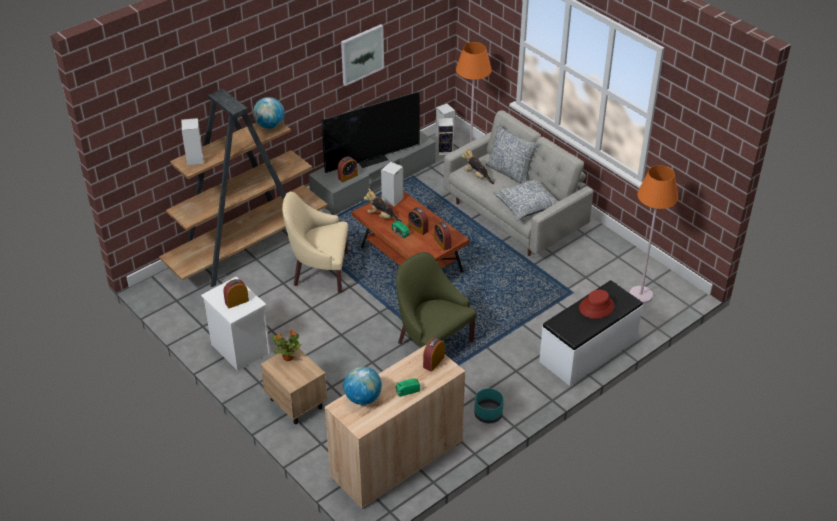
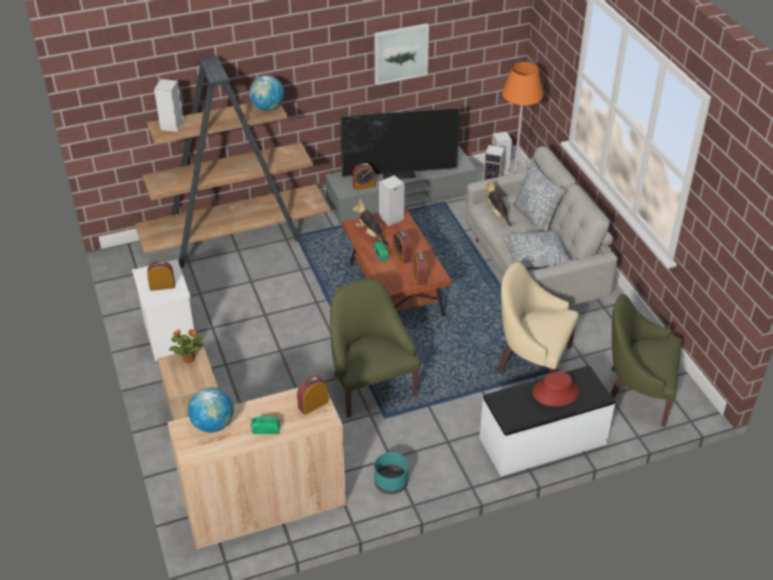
camera: 20 degrees right, 0 degrees up
beige armchair [282,192,348,293] -> beige armchair moved to [498,262,579,374]
orange floor lamp [629,165,678,304] -> green armchair [610,294,682,427]

